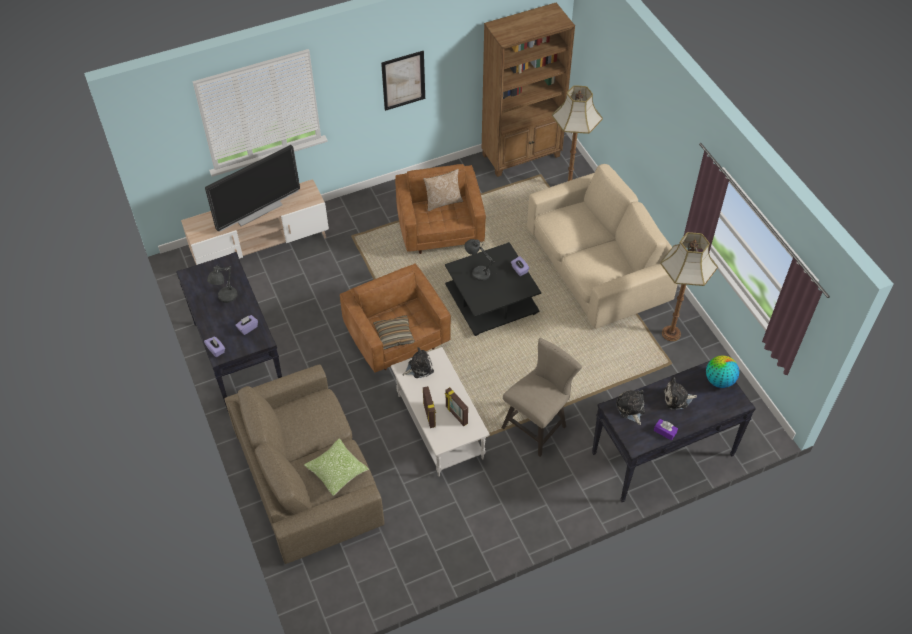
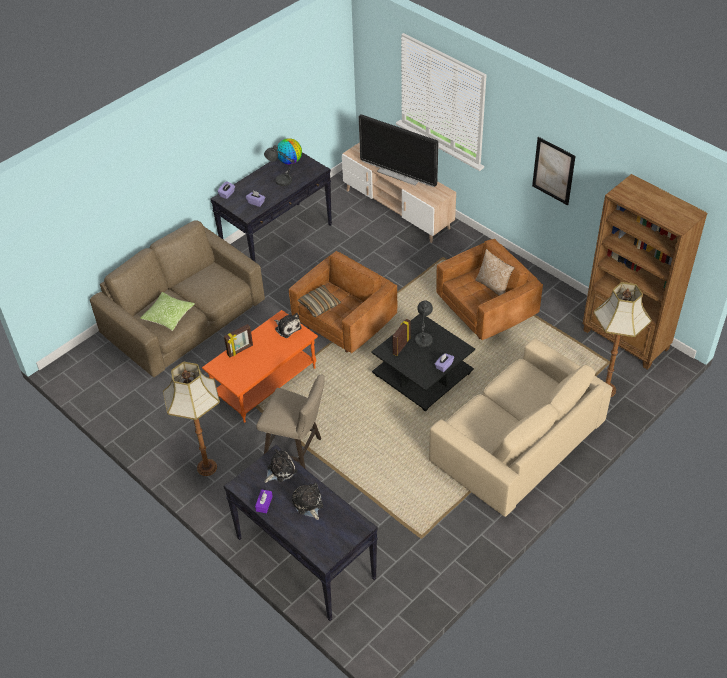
camera: 70 degrees right, 5 degrees down
white coffee table [391,347,490,477] -> orange coffee table [202,310,318,423]
picture frame [445,387,468,426] -> picture frame moved to [392,319,411,356]
floor lamp [660,232,718,341] -> floor lamp moved to [163,362,220,476]
globe [706,355,739,388] -> globe moved to [277,138,302,165]

